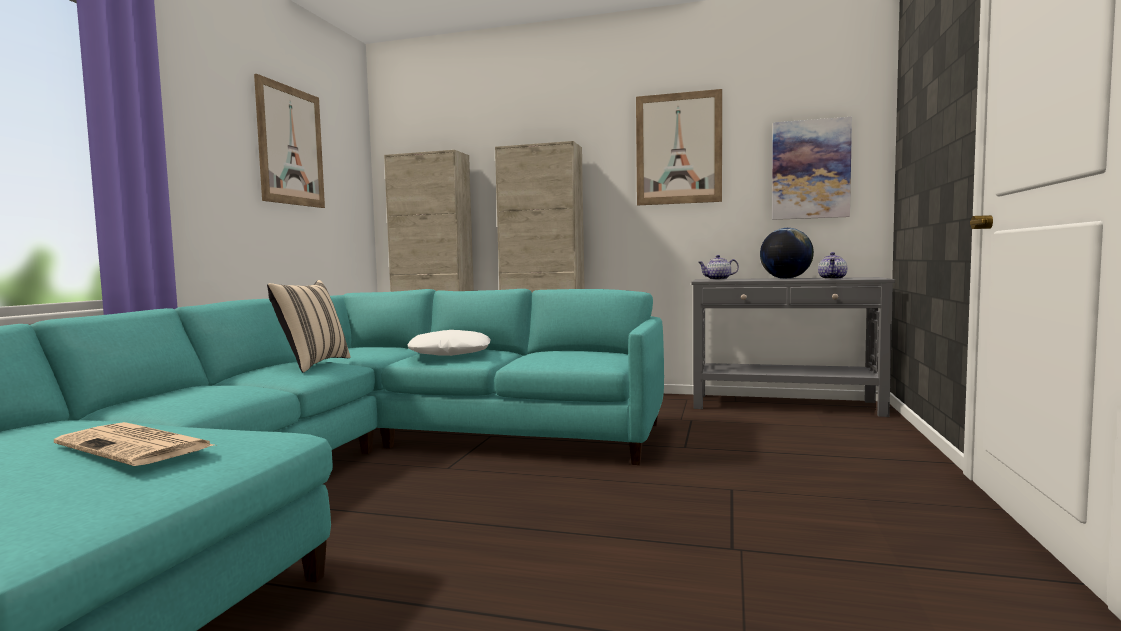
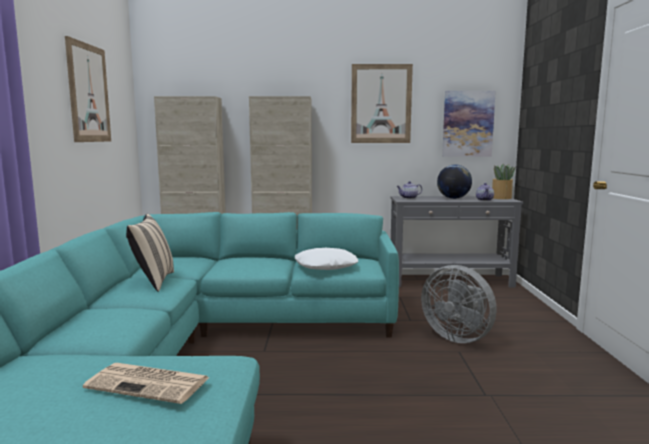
camera: 15 degrees left, 5 degrees up
white pillow [407,330,491,356] -> white pillow moved to [295,248,358,270]
none -> grey fan [421,265,497,343]
none -> potted plant [492,164,516,199]

